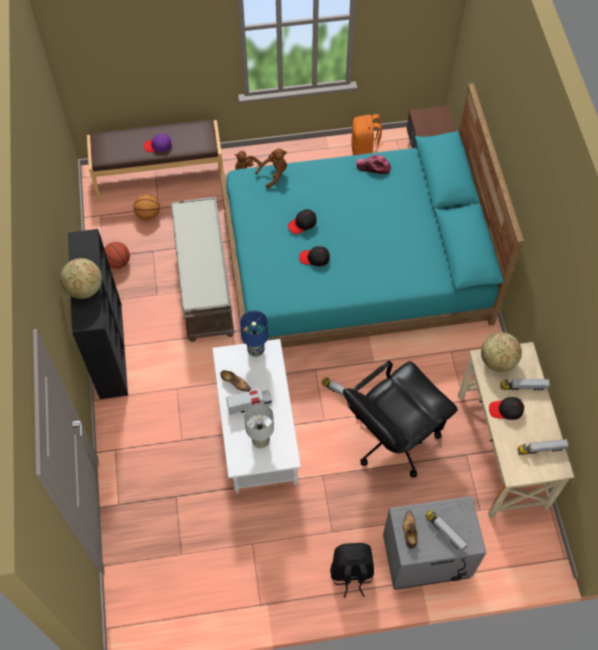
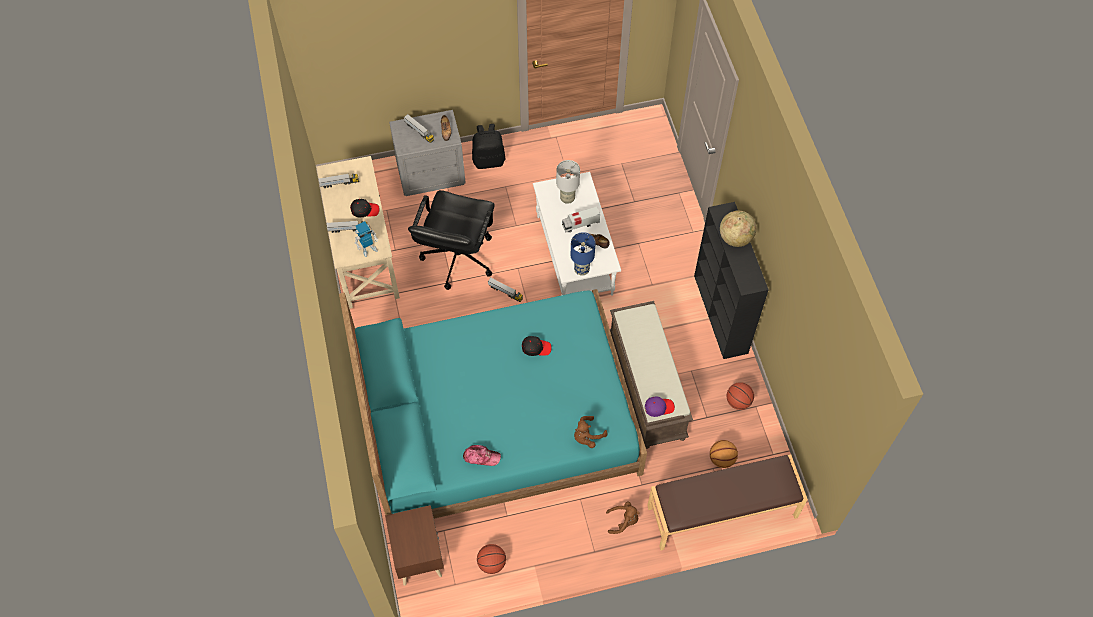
camera: 175 degrees right, 0 degrees up
purple cap [144,134,172,152] -> purple cap moved to [645,397,675,417]
black cap [288,209,317,234] -> none
black office chair [343,361,458,478] -> black office chair turned 150 degrees clockwise [408,190,495,290]
orange backpack [351,114,383,155] -> basketball [477,544,506,574]
globe [481,332,522,372] -> toy robot [355,221,378,257]

